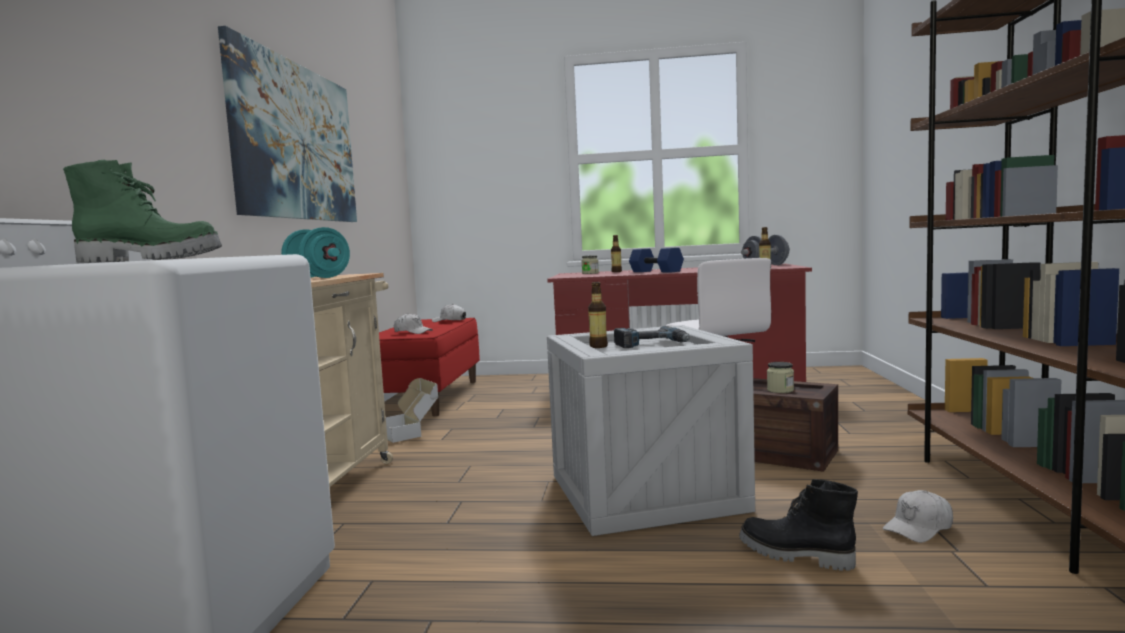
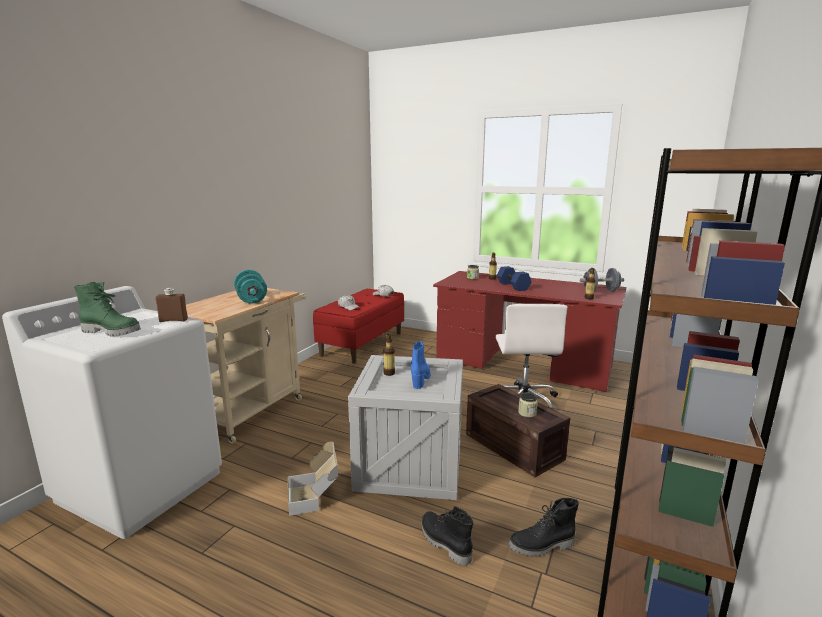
camera: 20 degrees right, 10 degrees up
picture [218,26,357,222] -> none
cardboard box [386,378,438,443] -> cardboard box moved to [288,442,338,516]
power drill [614,326,690,348] -> blue boot [411,341,430,389]
white cap [883,490,953,543] -> black boot [508,498,579,557]
none -> brown bottle [155,288,188,322]

